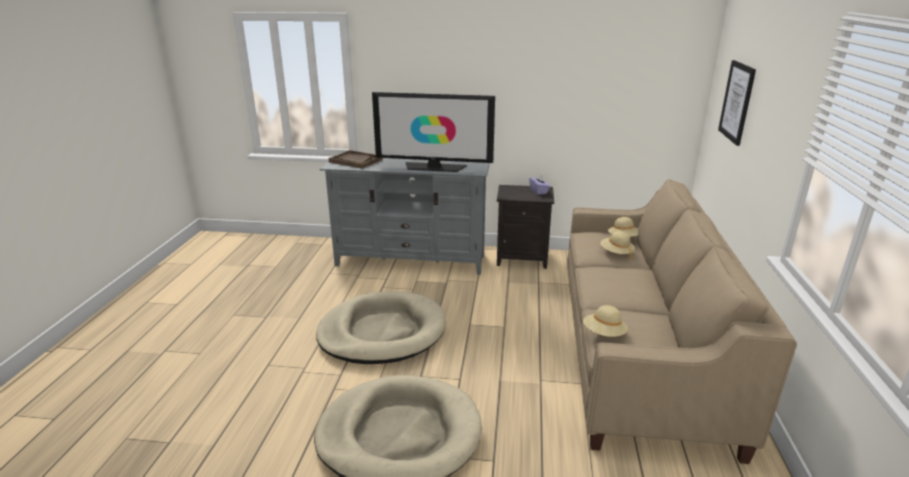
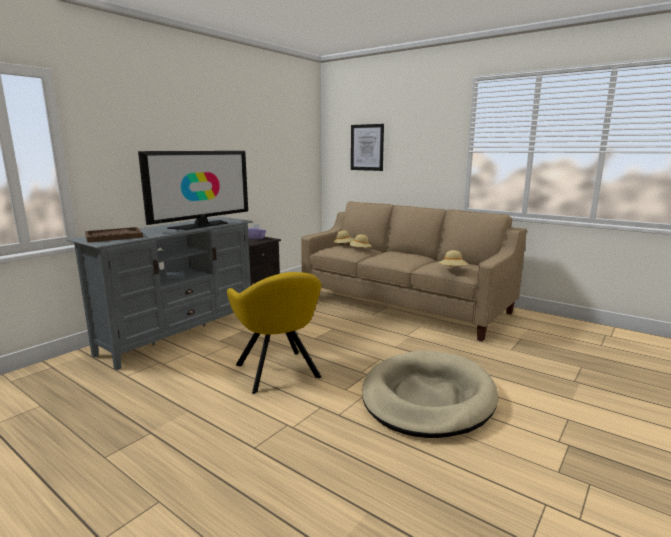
camera: 60 degrees left, 10 degrees down
beige dog bed [316,291,446,364] -> yellow armchair [227,272,322,394]

